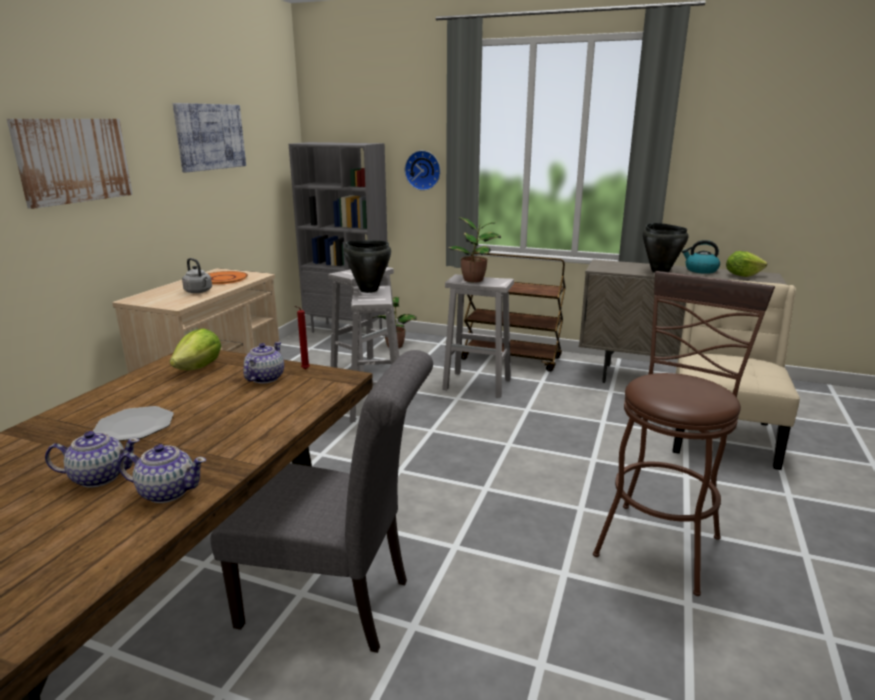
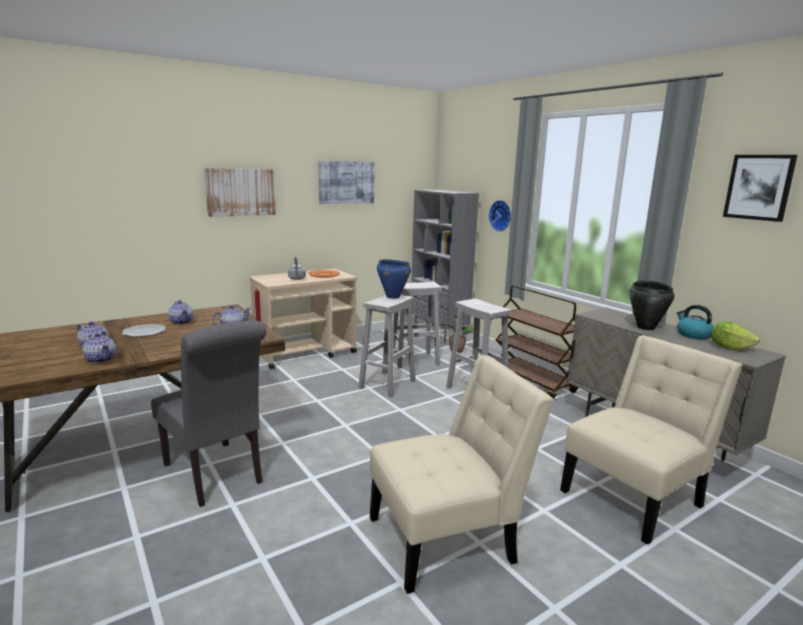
camera: 35 degrees right, 5 degrees down
lettuce [169,328,221,370] -> none
black cooking pot [344,240,391,293] -> blue cooking pot [377,259,411,299]
potted plant [448,217,501,282] -> none
brown stool [593,271,775,596] -> beige chair [370,355,554,594]
none -> teapot [168,300,194,325]
none -> picture [723,155,798,222]

